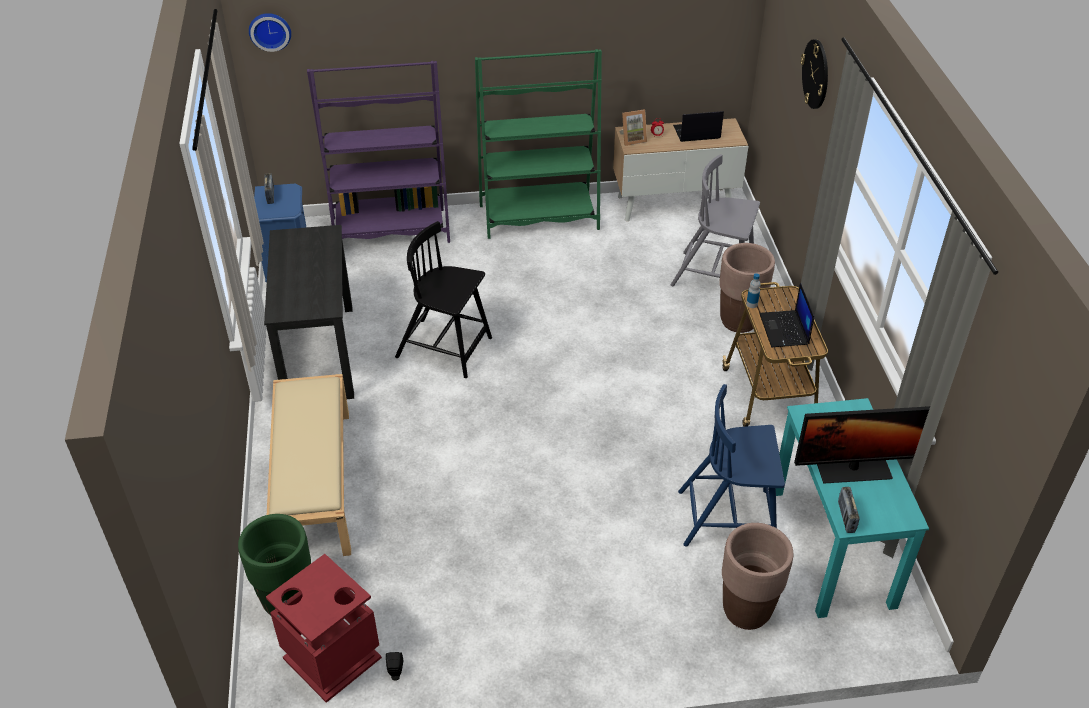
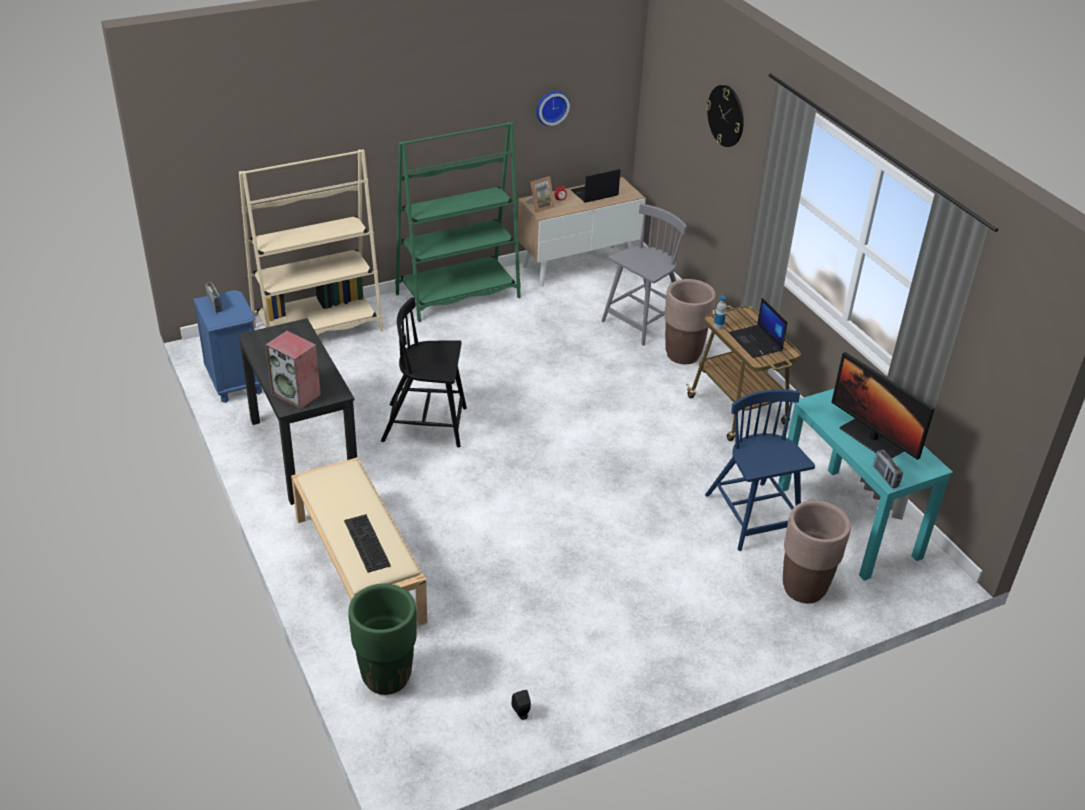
camera: 20 degrees left, 5 degrees down
wall clock [249,13,291,52] -> wall clock moved to [536,91,570,126]
red trash can [266,554,382,703] -> none
purple bookcase [307,61,450,243] -> beige bookcase [239,150,384,335]
grey chair [671,154,760,286] -> grey chair turned 135 degrees clockwise [601,204,687,345]
blue chair [678,384,785,547] -> blue chair turned 90 degrees clockwise [705,390,815,551]
monitor [794,406,930,484] -> monitor turned 75 degrees clockwise [831,352,935,460]
none -> speaker [265,331,321,409]
none -> keyboard [344,514,391,573]

